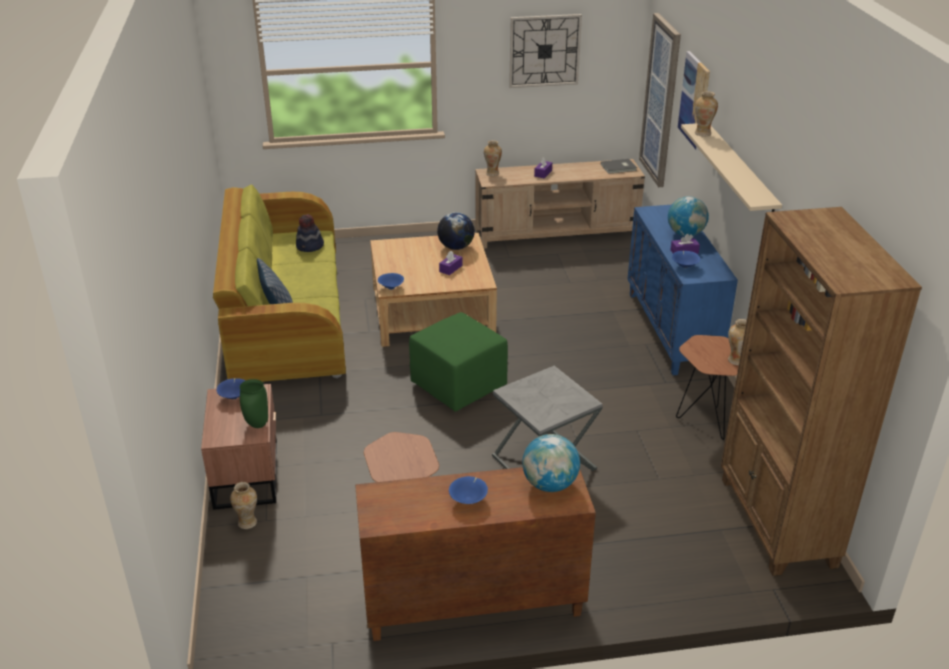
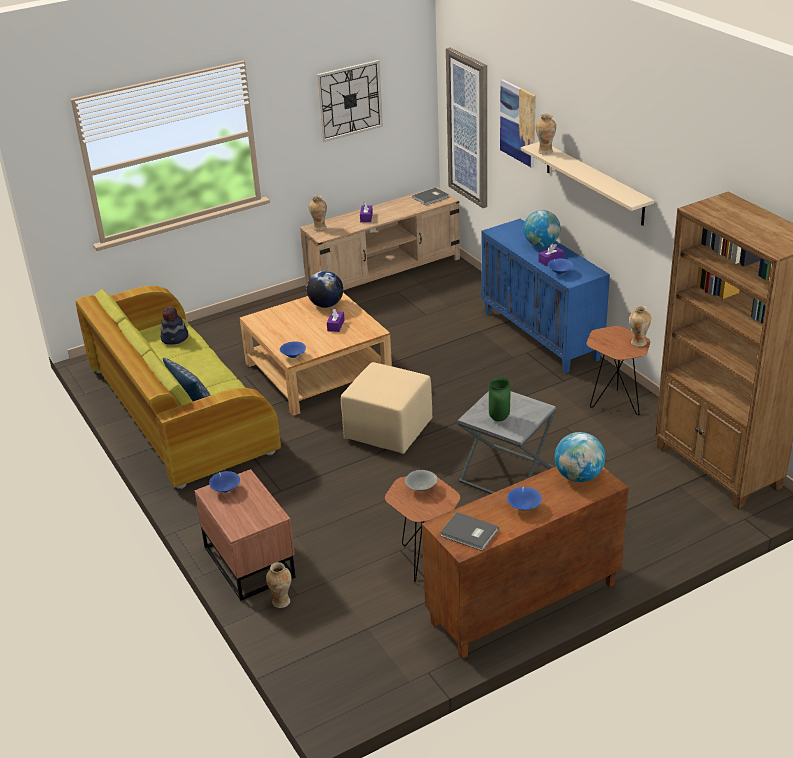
camera: 20 degrees left, 0 degrees up
green vase [240,379,268,428] -> green vase moved to [489,377,510,421]
green ottoman [409,312,508,412] -> beige ottoman [341,362,432,454]
none -> grey bowl [405,470,437,492]
none -> grey book [440,512,498,551]

